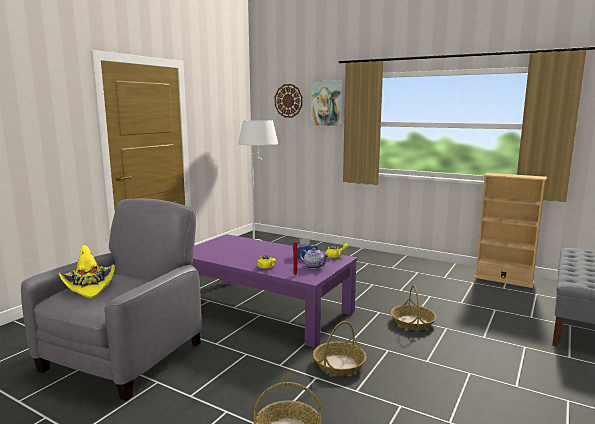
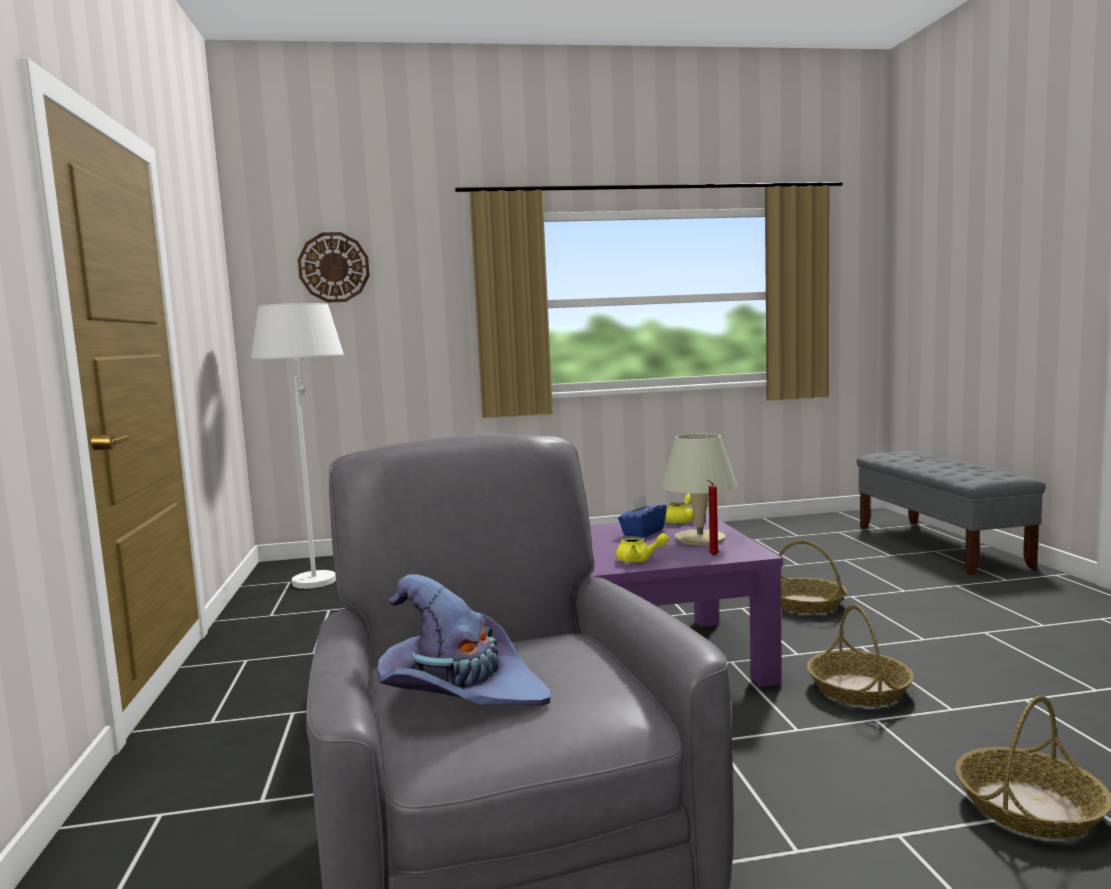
camera: 40 degrees left, 5 degrees down
yellow hat [59,245,115,298] -> purple hat [378,574,551,706]
teapot [300,248,329,269] -> beige table lamp [661,433,738,546]
picture [309,80,342,126] -> none
beige bookcase [474,173,547,288] -> none

